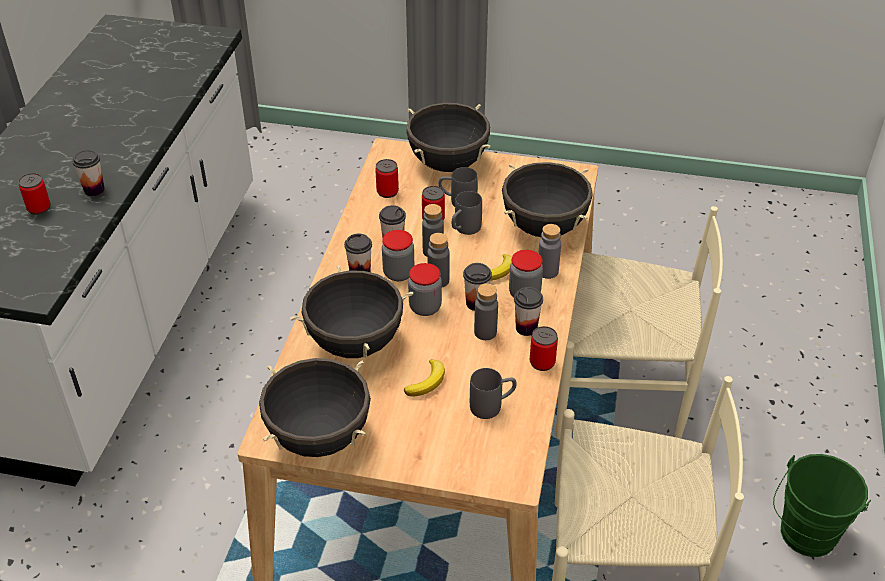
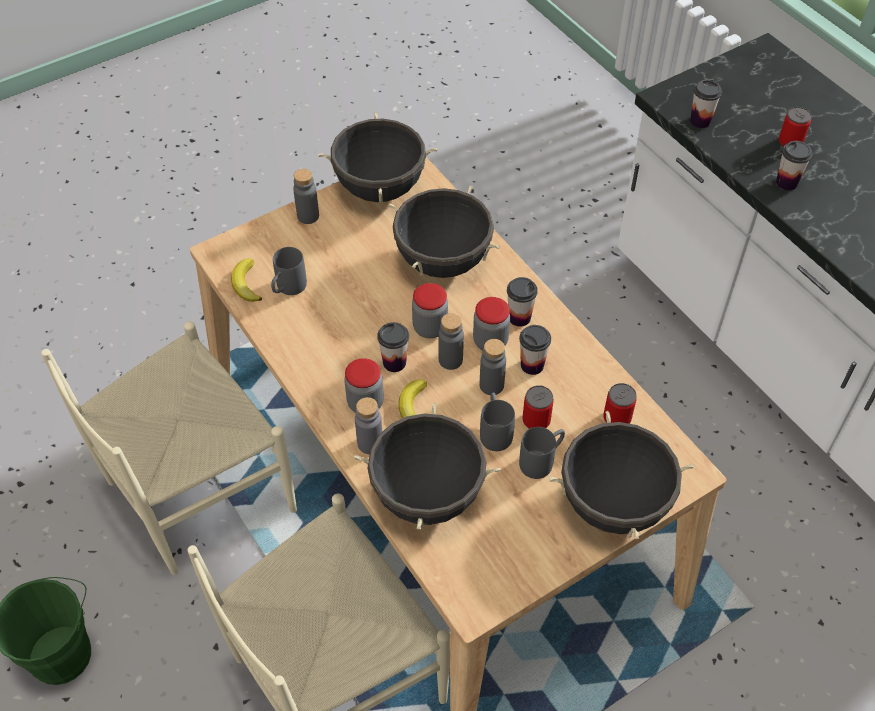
camera: 135 degrees right, 10 degrees up
banana [404,359,445,397] -> banana moved to [231,258,262,302]
grey bottle [474,283,498,340] -> grey bottle moved to [293,169,319,224]
cup [514,287,543,336] -> cup moved to [690,80,722,128]
can [530,326,558,371] -> none

